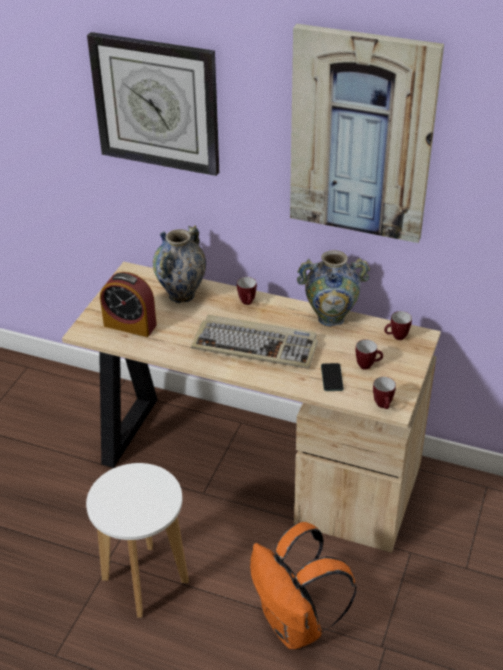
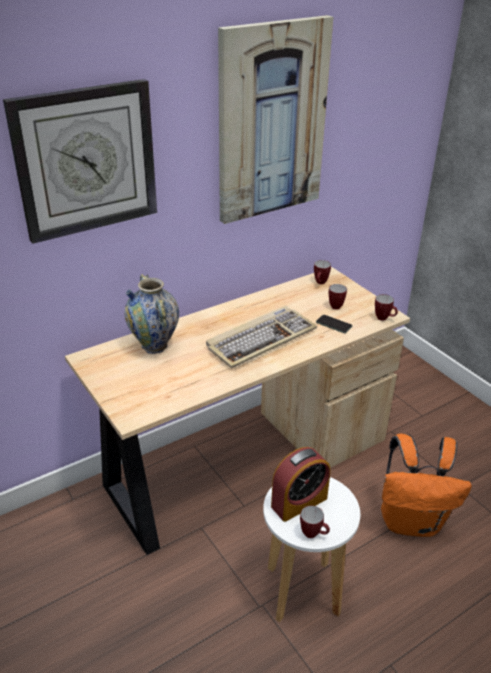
camera: 55 degrees left, 5 degrees down
alarm clock [100,272,157,337] -> alarm clock moved to [271,447,330,522]
mug [237,277,257,305] -> mug moved to [300,506,330,538]
vase [297,250,370,327] -> none

